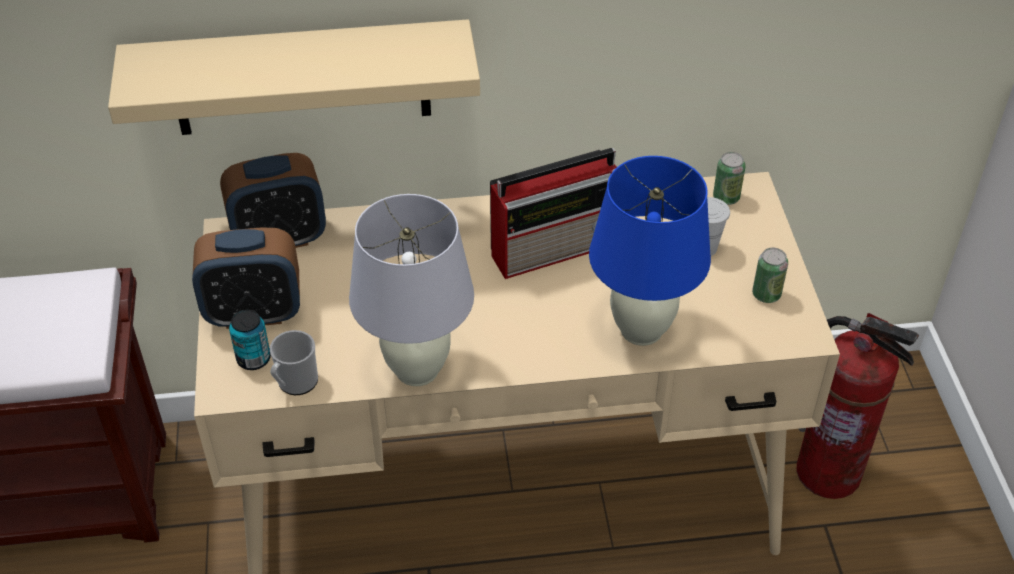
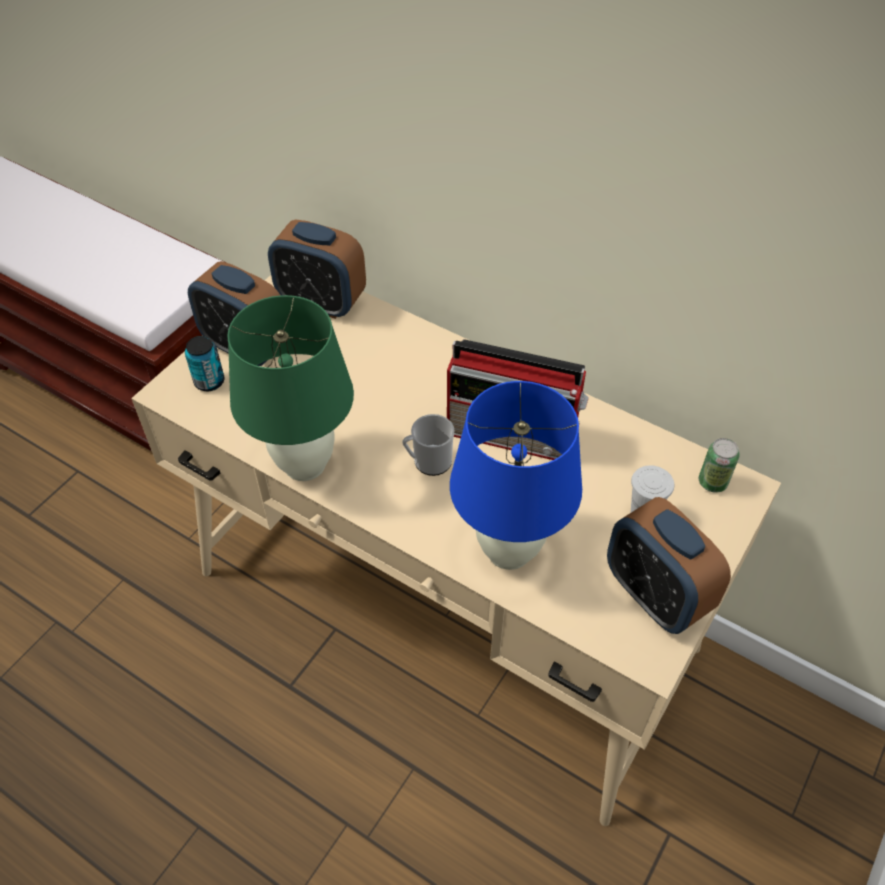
camera: 40 degrees right, 5 degrees up
beige shelf [108,19,480,135] -> none
mug [270,330,318,395] -> mug moved to [402,414,455,476]
white table lamp [349,194,474,386] -> green table lamp [227,295,354,481]
can [752,248,788,303] -> alarm clock [607,497,731,634]
fire extinguisher [797,313,919,499] -> none

